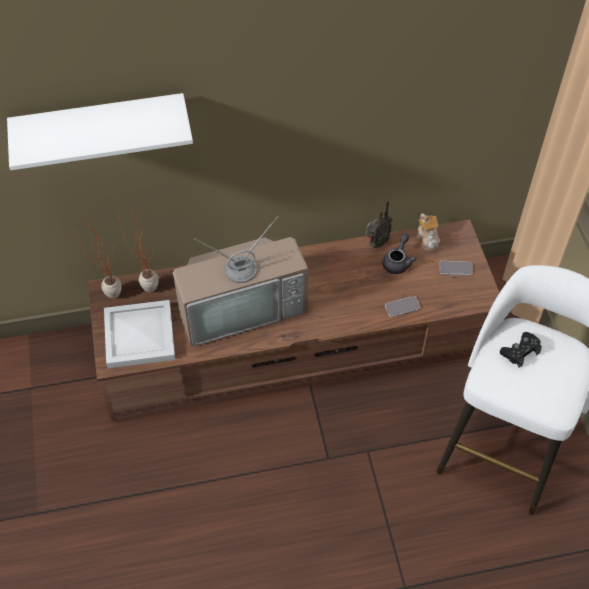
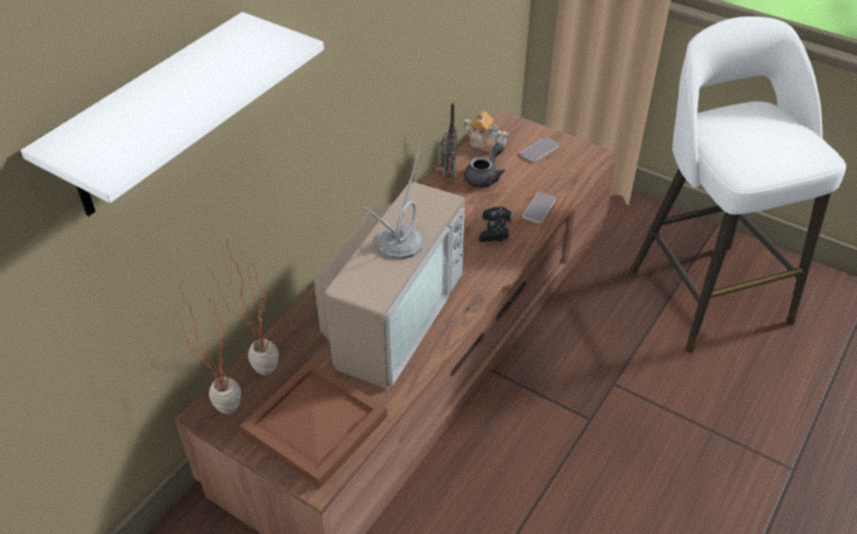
camera: 45 degrees left, 10 degrees down
white tray [104,300,175,368] -> brown tray [240,361,387,488]
grey teapot [382,233,417,274] -> grey teapot turned 60 degrees clockwise [464,143,505,188]
black game controller [500,332,542,368] -> black game controller moved to [479,207,512,242]

